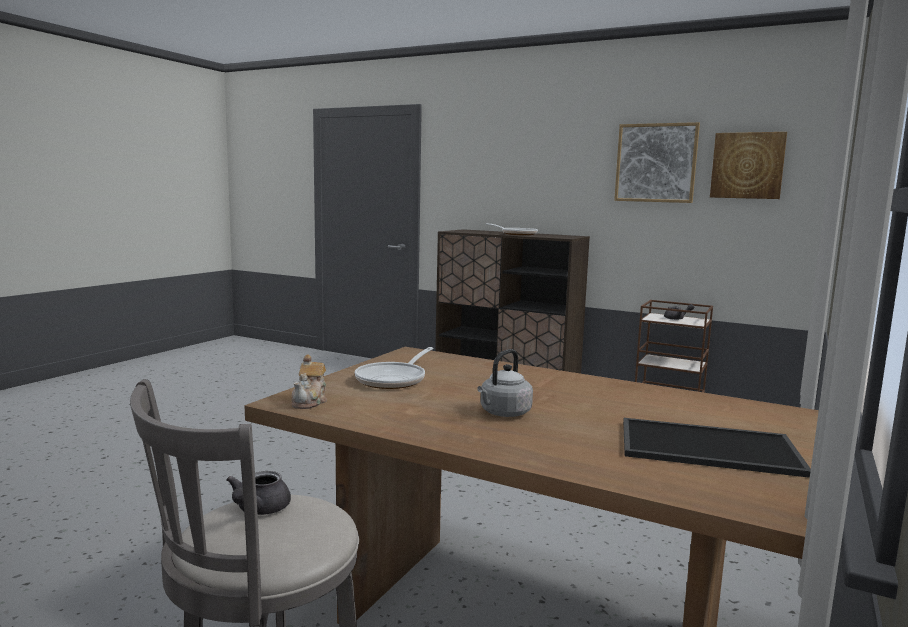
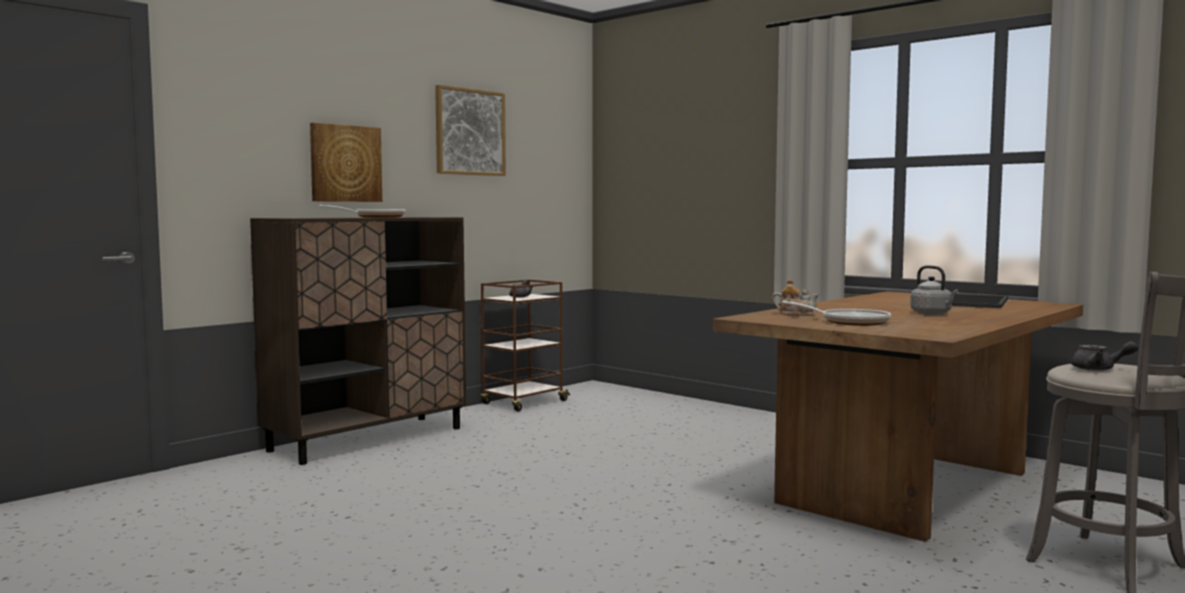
camera: 75 degrees left, 5 degrees down
teapot [291,354,327,409] -> teapot moved to [772,278,819,316]
picture [710,132,787,199] -> picture moved to [310,123,382,202]

